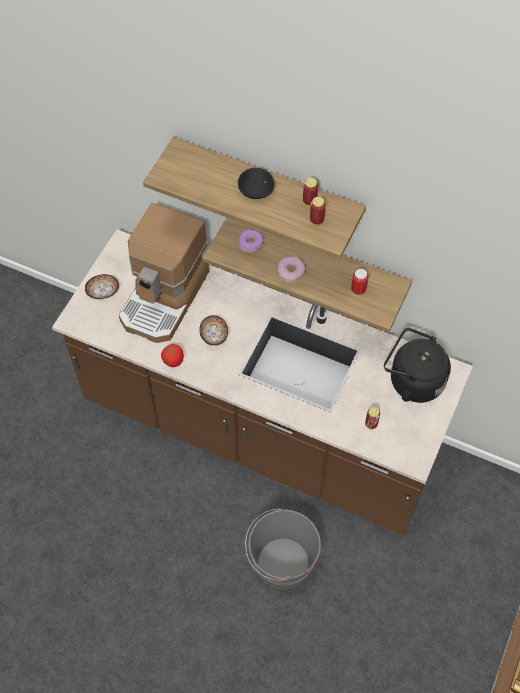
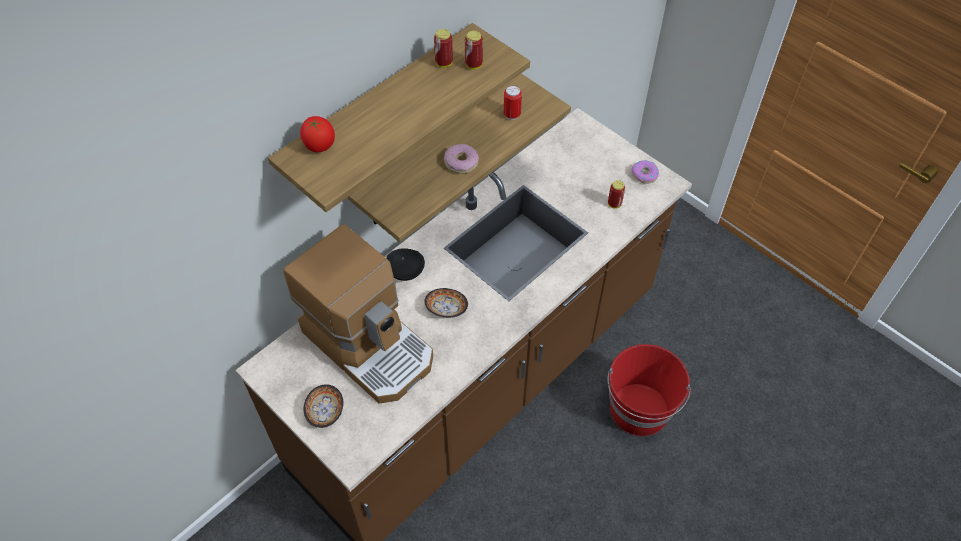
camera: 70 degrees left, 5 degrees down
tomato [161,344,184,367] -> tomato moved to [300,116,335,152]
black bowl [238,168,274,199] -> black bowl moved to [386,248,425,281]
donut [238,229,264,252] -> donut moved to [631,160,659,184]
grey bucket [245,508,321,589] -> red bucket [607,344,691,436]
black kettle [384,328,451,403] -> none

